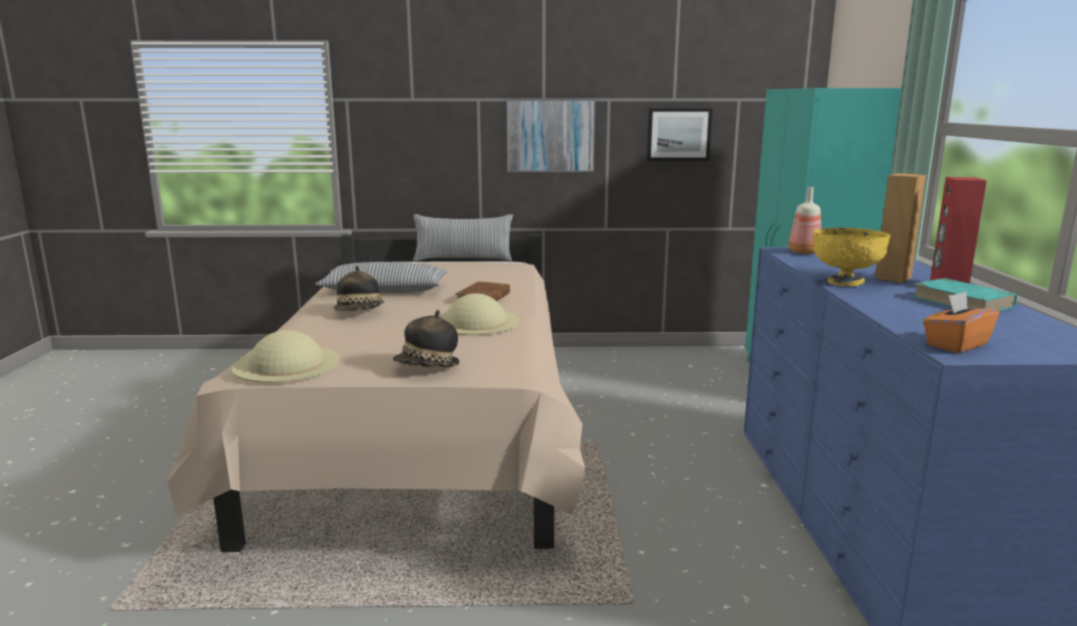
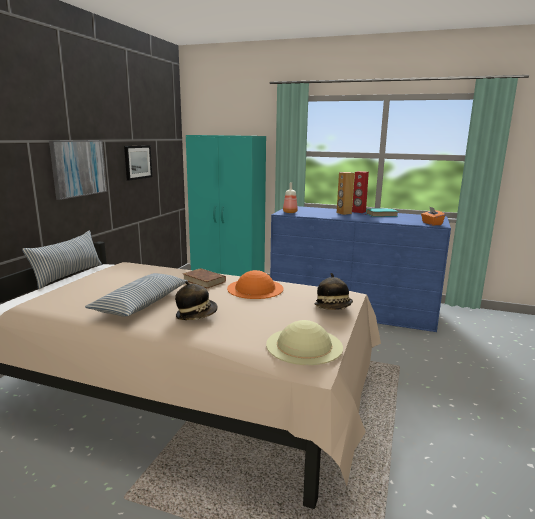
camera: 70 degrees left, 0 degrees up
beige hat [439,293,519,335] -> orange hat [227,270,284,299]
yellow bowl [813,228,891,286] -> none

